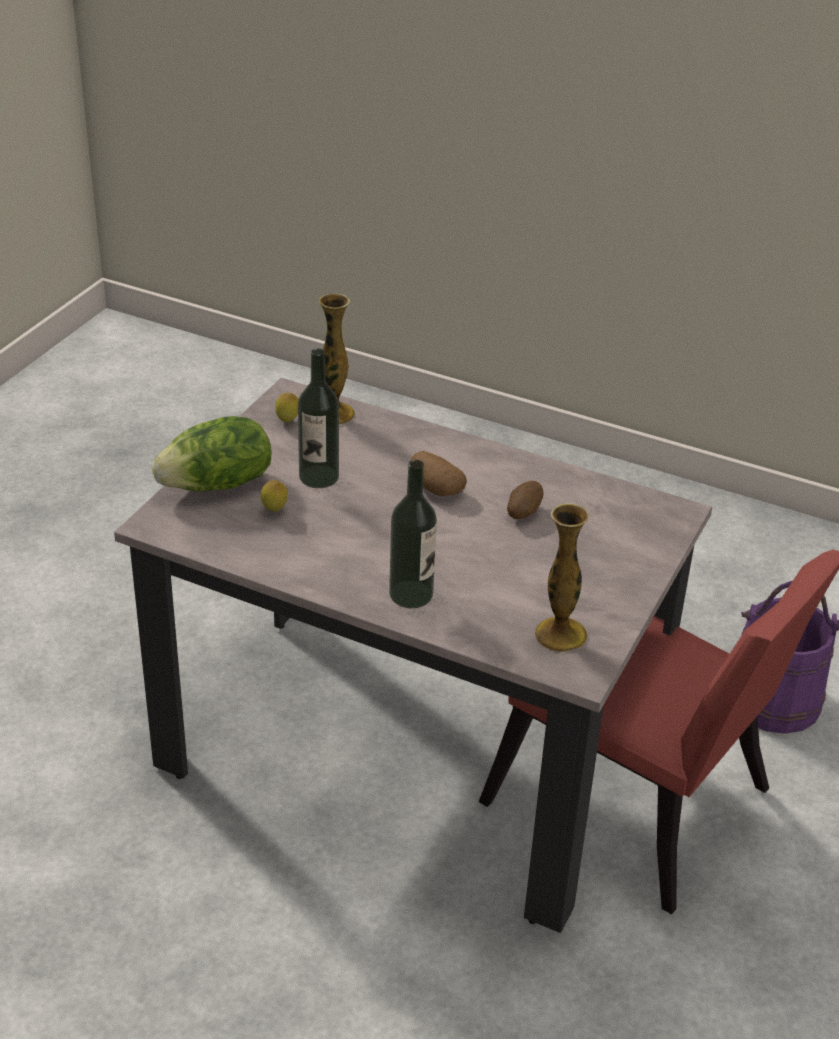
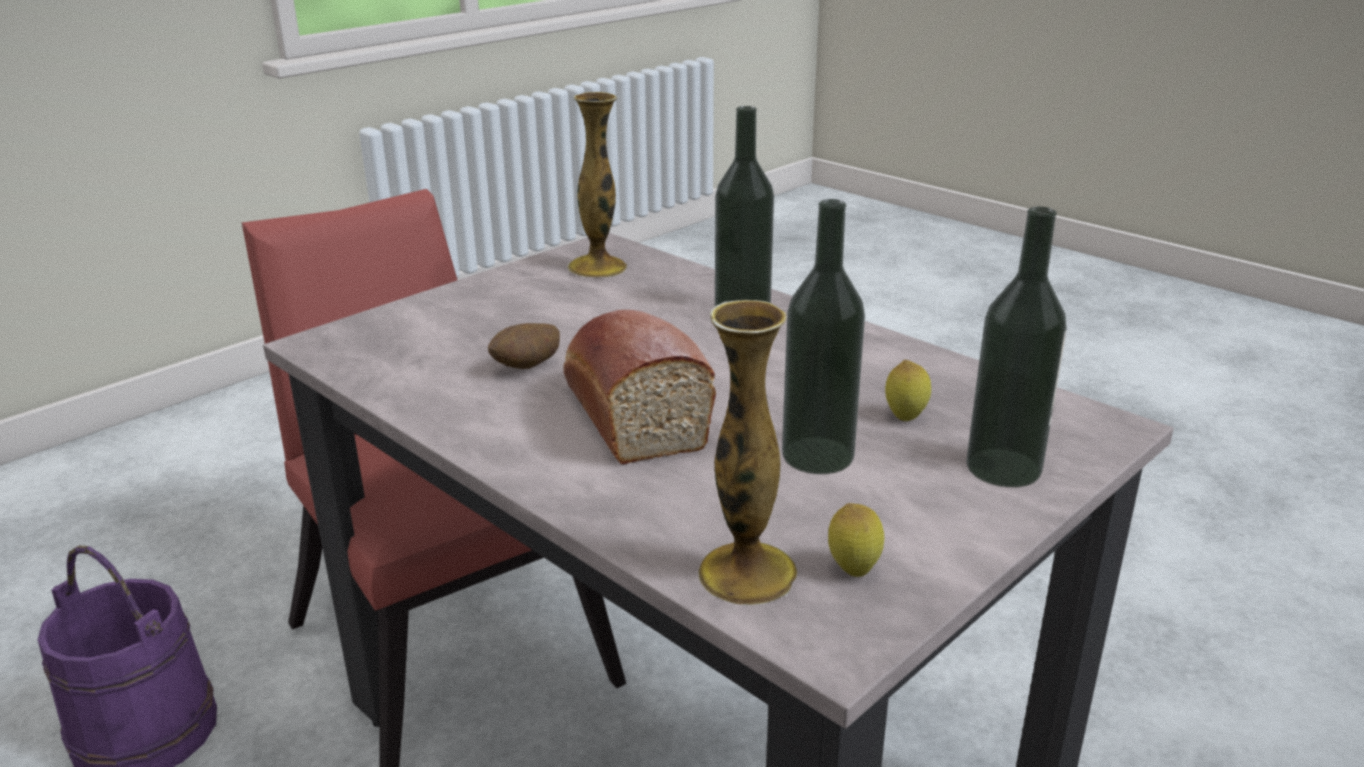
camera: 160 degrees left, 10 degrees down
lettuce [152,416,271,491] -> bottle [967,207,1067,487]
potato [411,451,467,496] -> bread [563,310,716,464]

